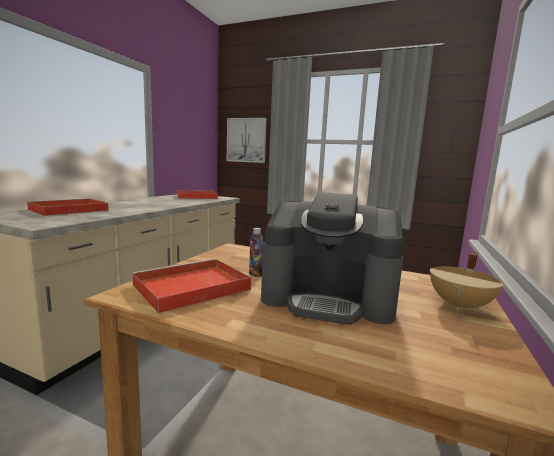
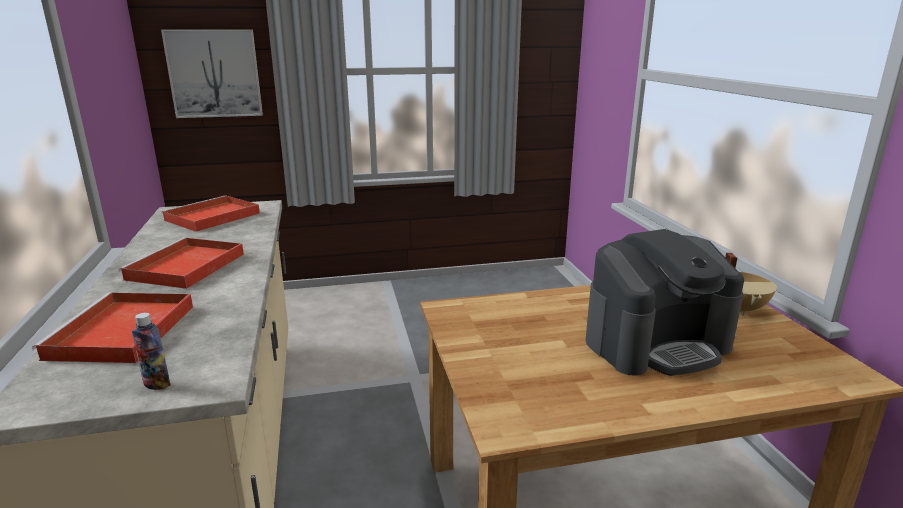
camera: 35 degrees left, 10 degrees up
red tray [132,259,251,313] -> red tray moved to [119,237,244,289]
bottle [249,228,263,277] -> bottle moved to [132,313,170,390]

